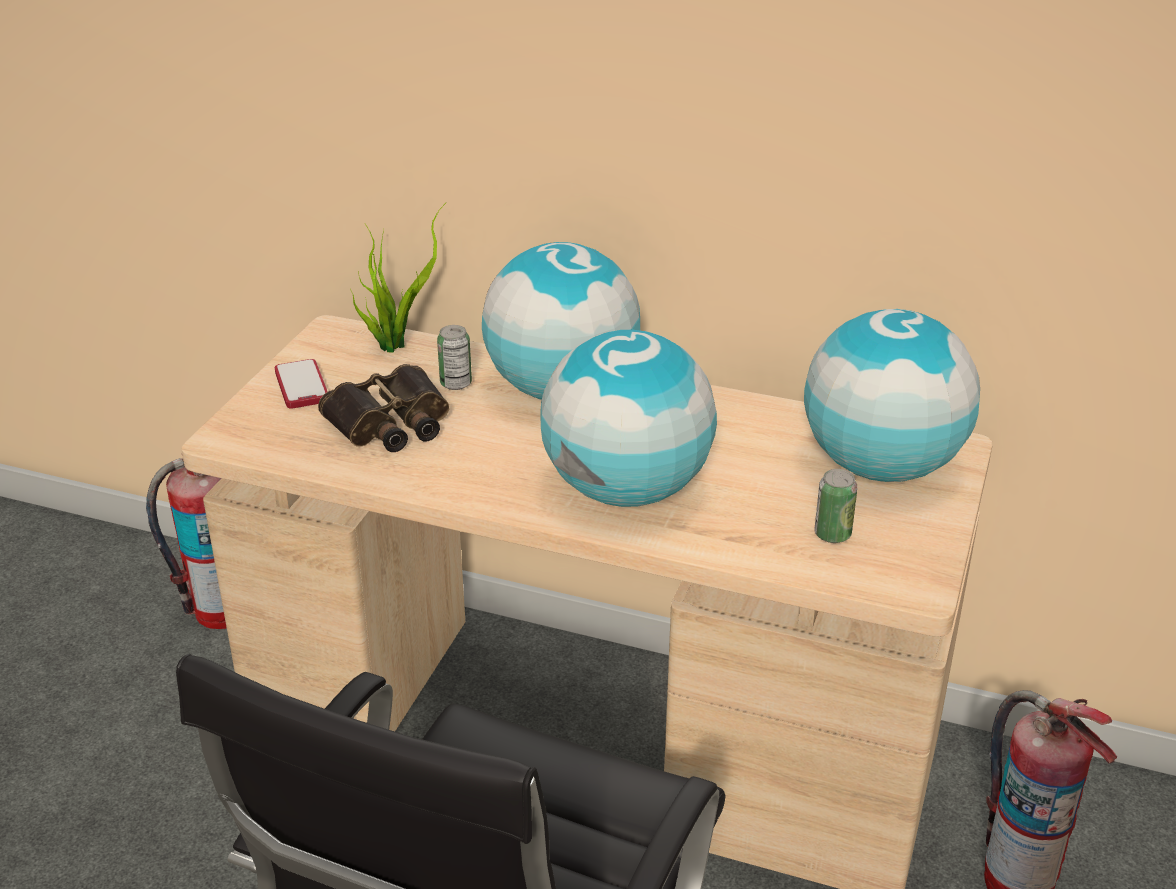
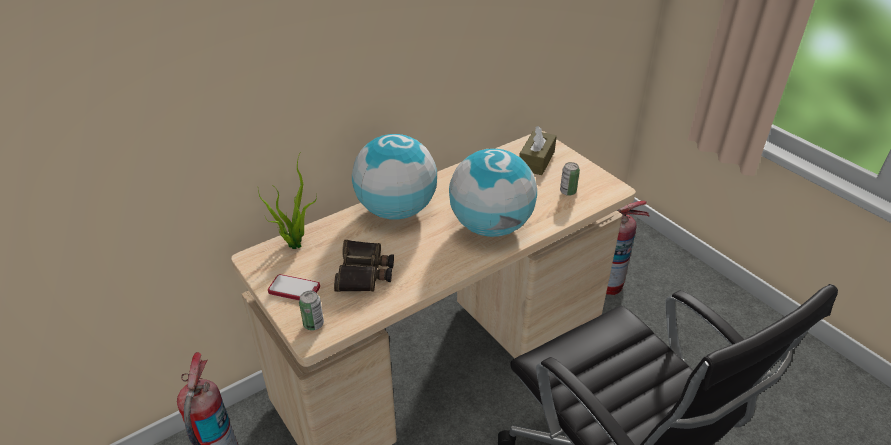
camera: 55 degrees left, 5 degrees up
can [437,325,472,390] -> can moved to [299,291,324,331]
globe [804,309,980,482] -> brown tissue box [519,126,557,175]

